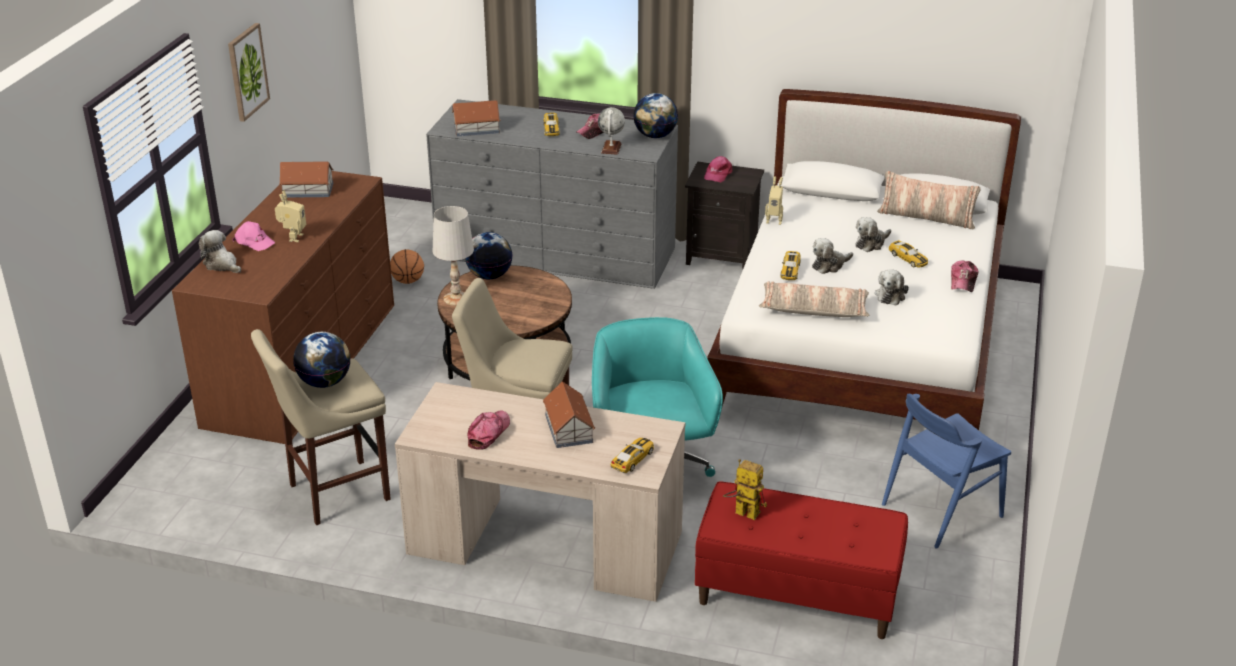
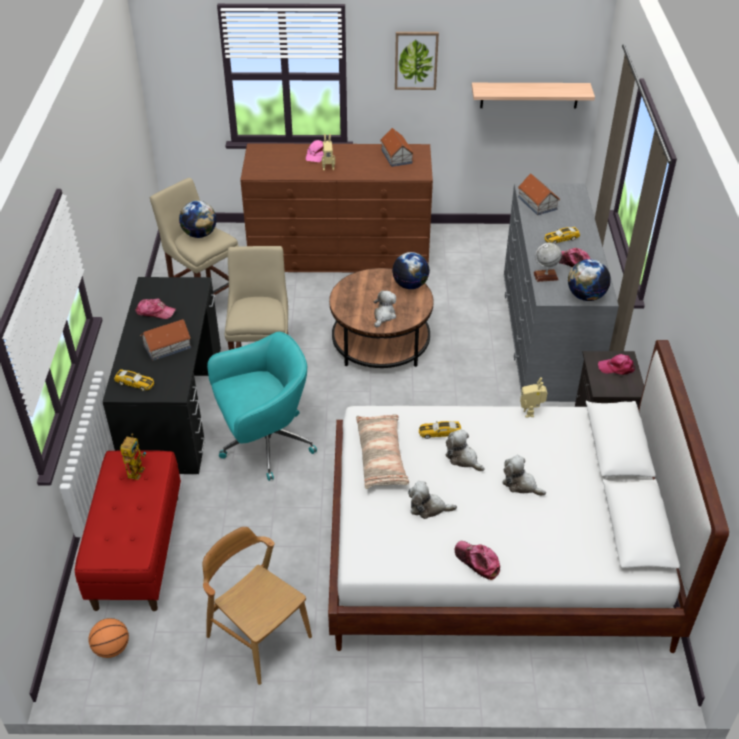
camera: 75 degrees right, 10 degrees up
plush toy [199,230,241,273] -> plush toy moved to [374,290,396,328]
basketball [390,249,424,284] -> basketball moved to [89,618,129,658]
beige desk [395,382,685,602] -> black desk [103,277,221,474]
white table lamp [433,206,474,306] -> none
pillow [877,171,981,230] -> none
blue chair [882,394,1011,549] -> brown chair [202,527,312,685]
toy car [889,240,928,268] -> none
cap [951,261,979,292] -> cap turned 45 degrees clockwise [455,541,500,580]
none -> shelf [472,83,595,109]

